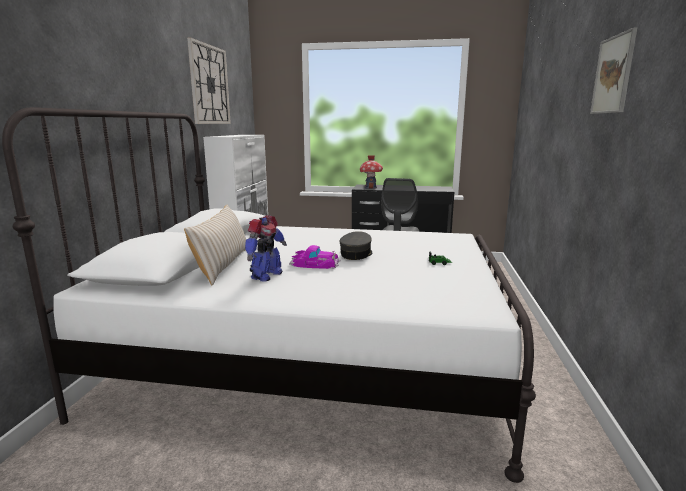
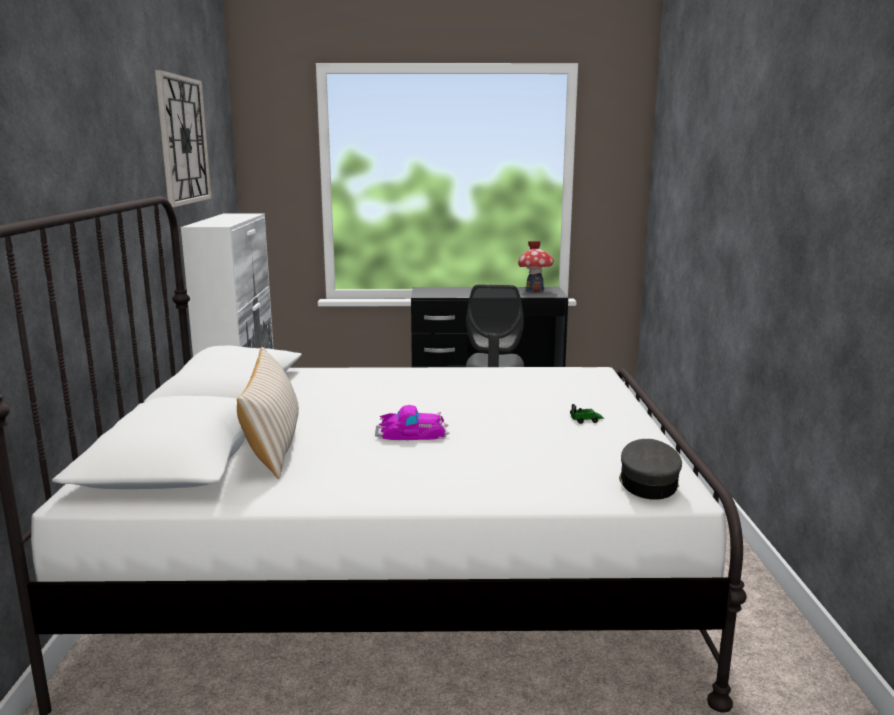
camera: 10 degrees left, 0 degrees up
toy robot [245,216,287,282] -> none
grey cap [339,231,372,260] -> grey cap moved to [619,439,682,500]
toy house [360,156,383,189] -> toy house moved to [518,241,554,292]
picture [590,27,637,114] -> none

